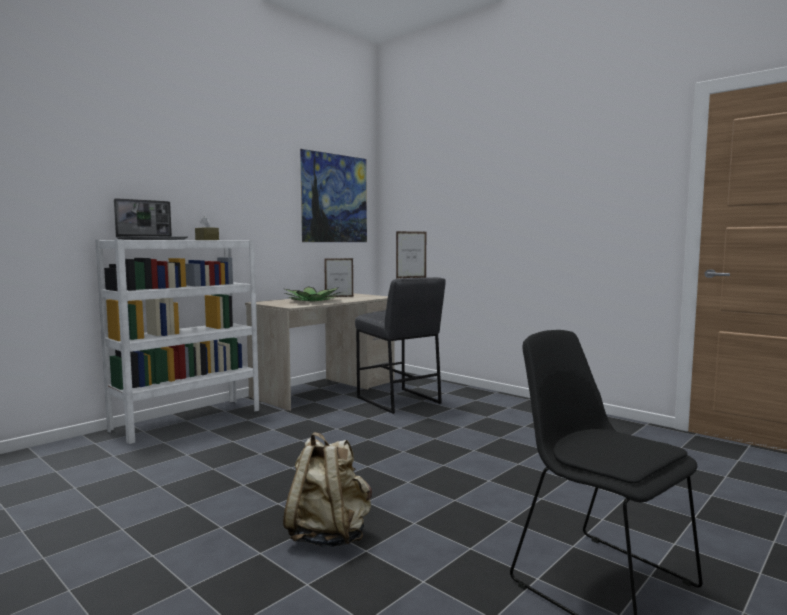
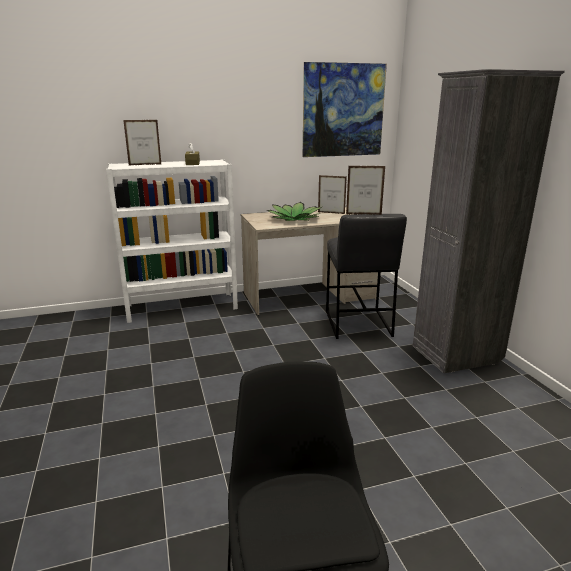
camera: 30 degrees right, 15 degrees up
laptop [114,198,188,240] -> picture frame [123,120,161,166]
beige backpack [283,432,372,547] -> none
none -> grey cabinet [413,69,565,373]

